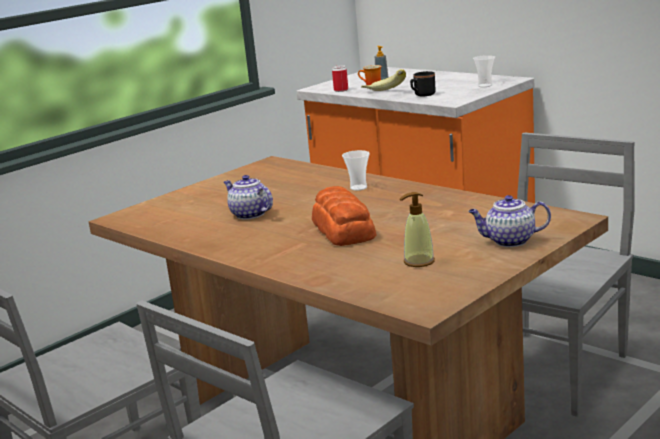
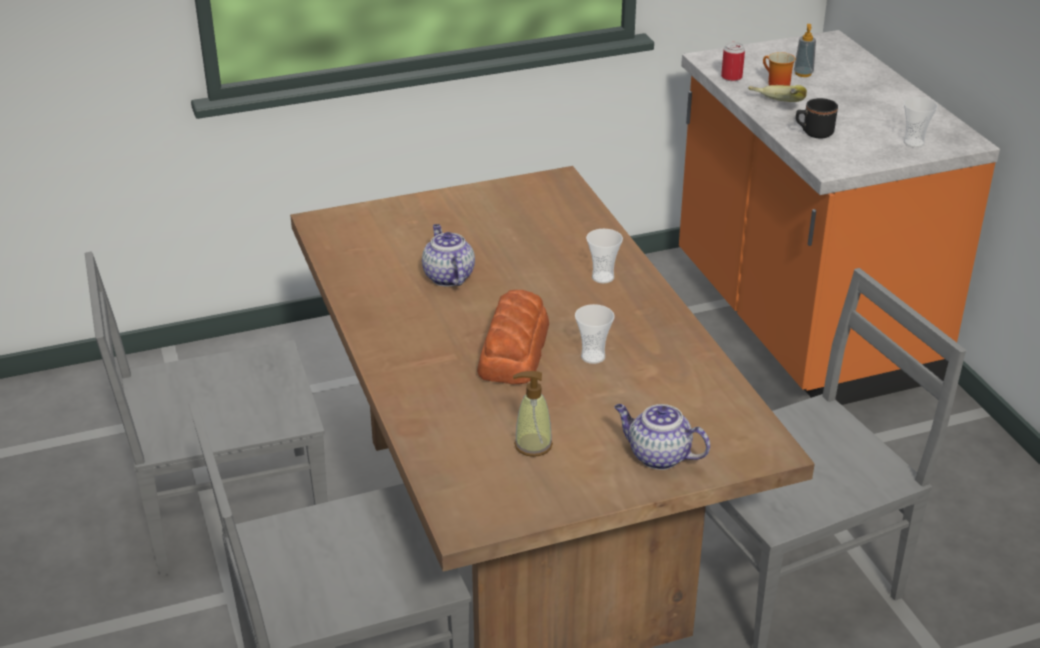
camera: 25 degrees right, 15 degrees up
none -> cup [575,304,615,364]

